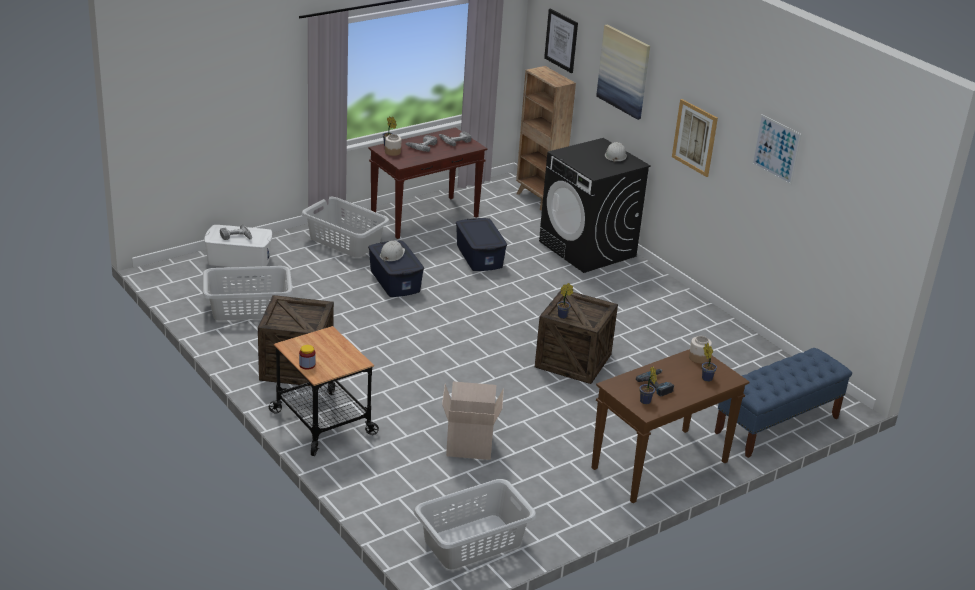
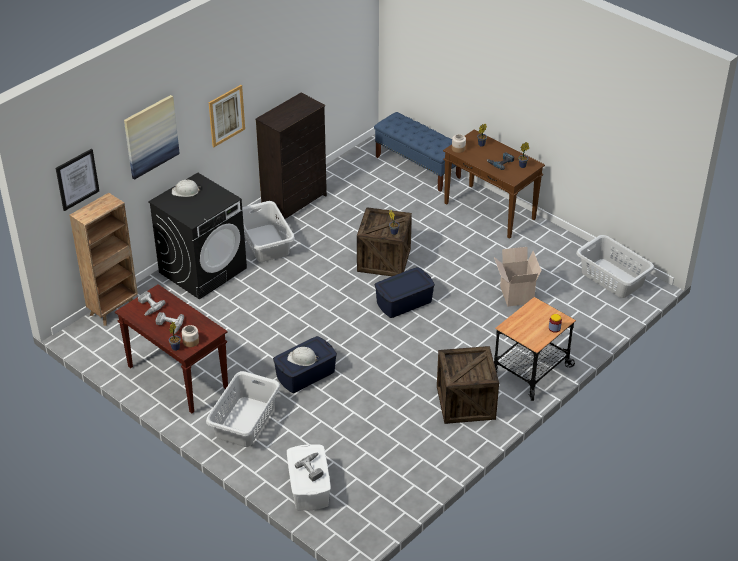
camera: 100 degrees left, 10 degrees up
grey laundry basket [203,266,293,320] -> grey laundry basket moved to [242,201,295,262]
blue storage box [456,218,507,271] -> blue storage box moved to [375,267,435,318]
picture [752,114,802,185] -> none
none -> black dresser [255,93,327,219]

